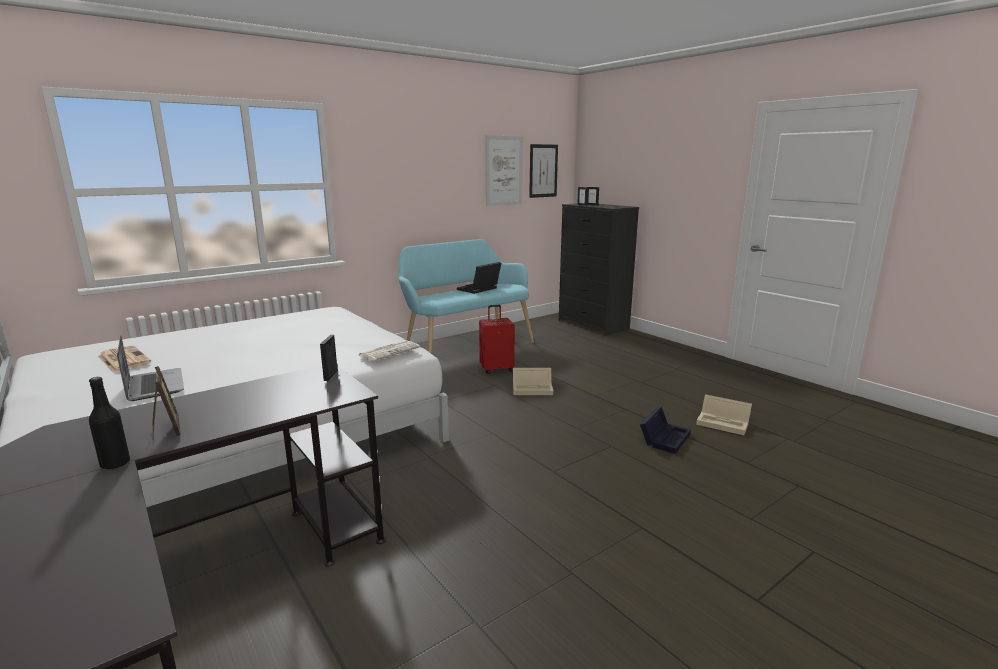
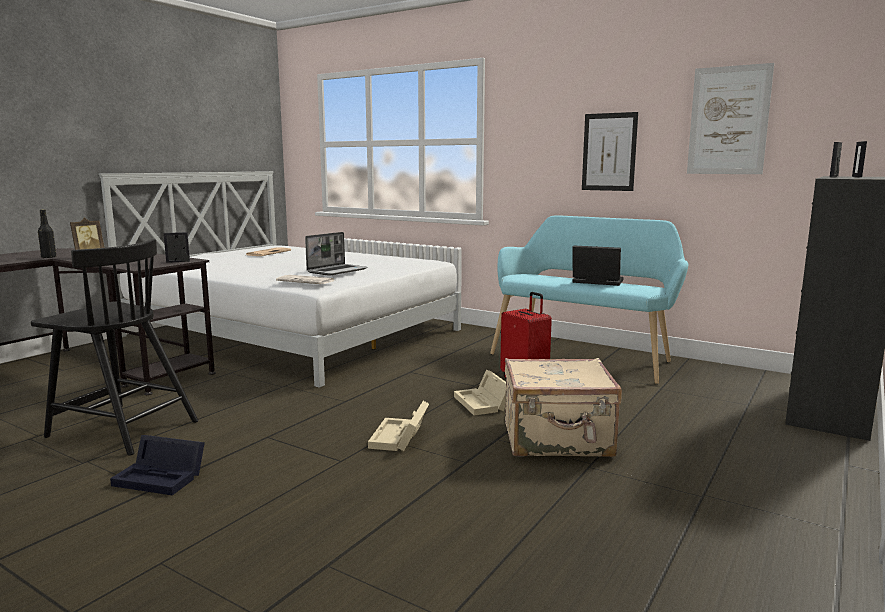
camera: 70 degrees right, 5 degrees down
laptop [117,335,184,401] -> laptop moved to [305,232,368,276]
picture [529,144,558,198] -> picture moved to [582,112,638,191]
black storage box [640,407,691,454] -> black storage box moved to [110,435,205,495]
beige storage box [696,394,752,435] -> beige storage box moved to [368,401,429,451]
none -> black chair [31,239,198,456]
none -> beige suitcase [505,358,622,457]

